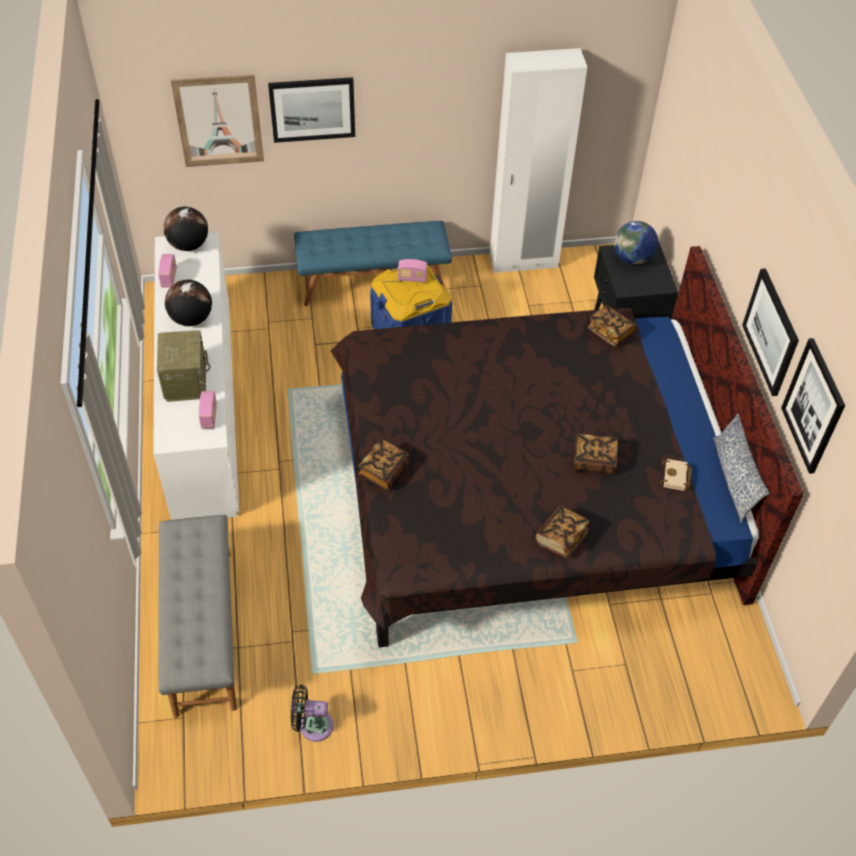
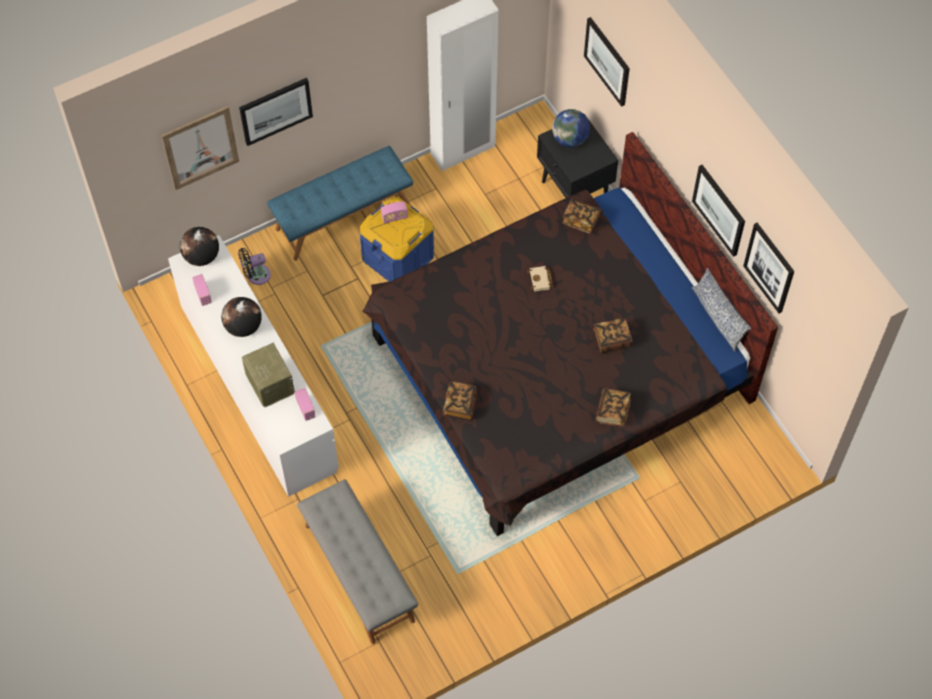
camera: 20 degrees left, 10 degrees up
black fan [291,685,334,742] -> black fan moved to [238,248,271,285]
beige book [660,459,692,491] -> beige book moved to [527,266,553,291]
none -> picture [584,17,630,107]

